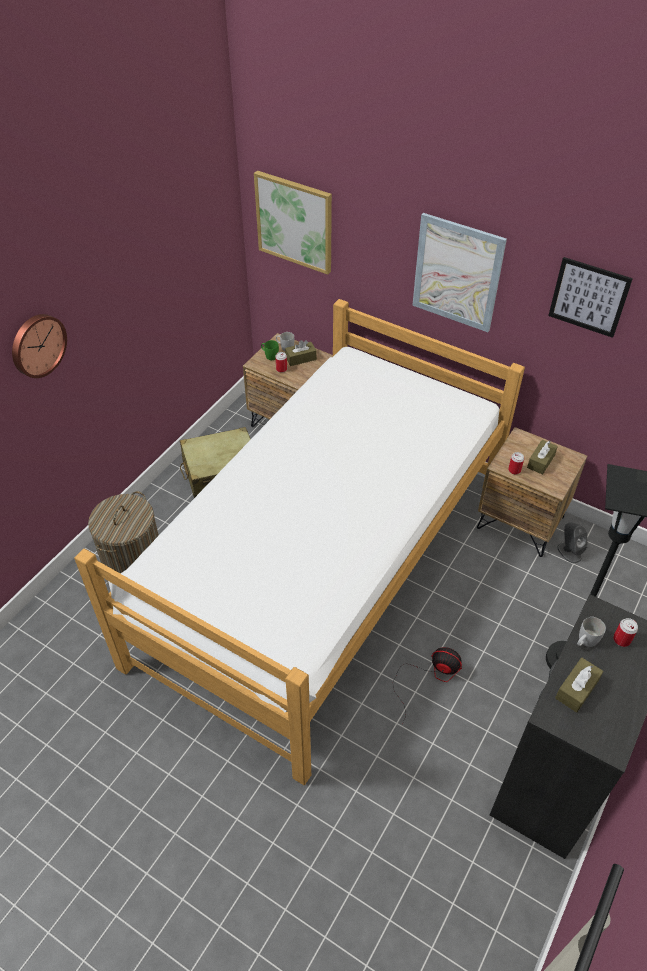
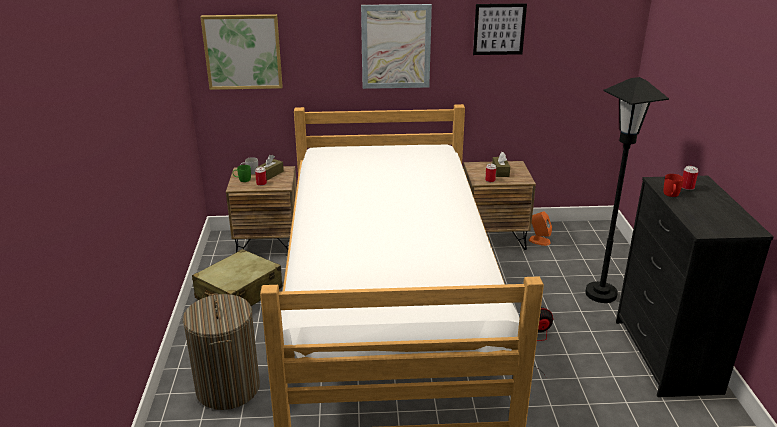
camera: 35 degrees left, 20 degrees down
wall clock [12,314,67,378] -> none
brown tissue box [555,657,603,713] -> none
grey speaker [557,522,588,563] -> orange speaker [529,211,552,246]
white mug [577,617,606,647] -> red mug [664,174,684,197]

